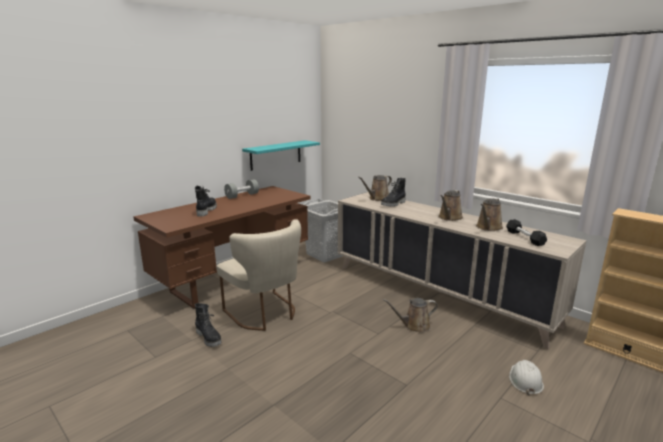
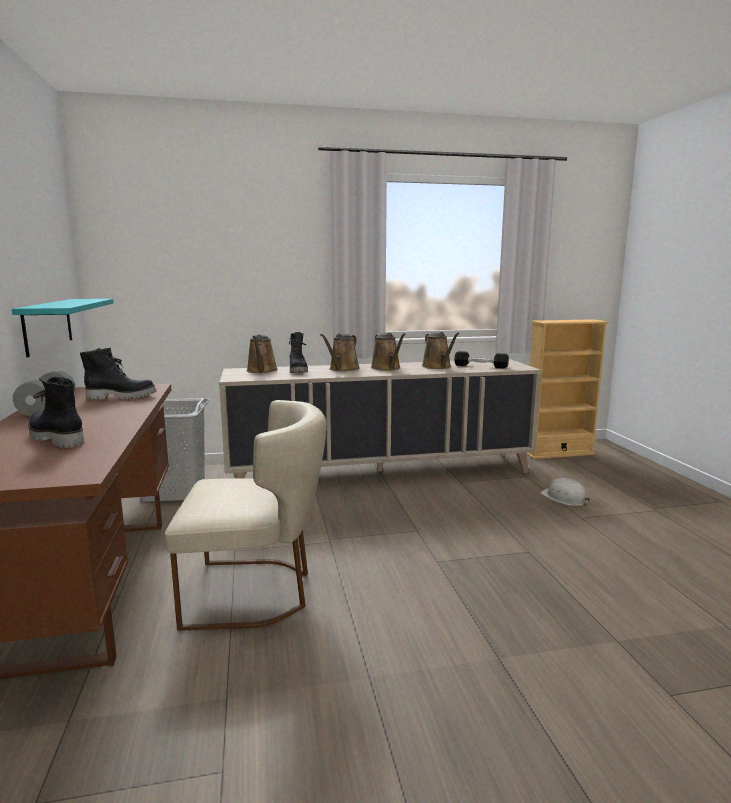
camera: 55 degrees left, 5 degrees down
black boot [195,303,222,347] -> black boot moved to [80,348,157,400]
brown watering can [383,298,438,333] -> brown watering can moved to [320,333,360,371]

